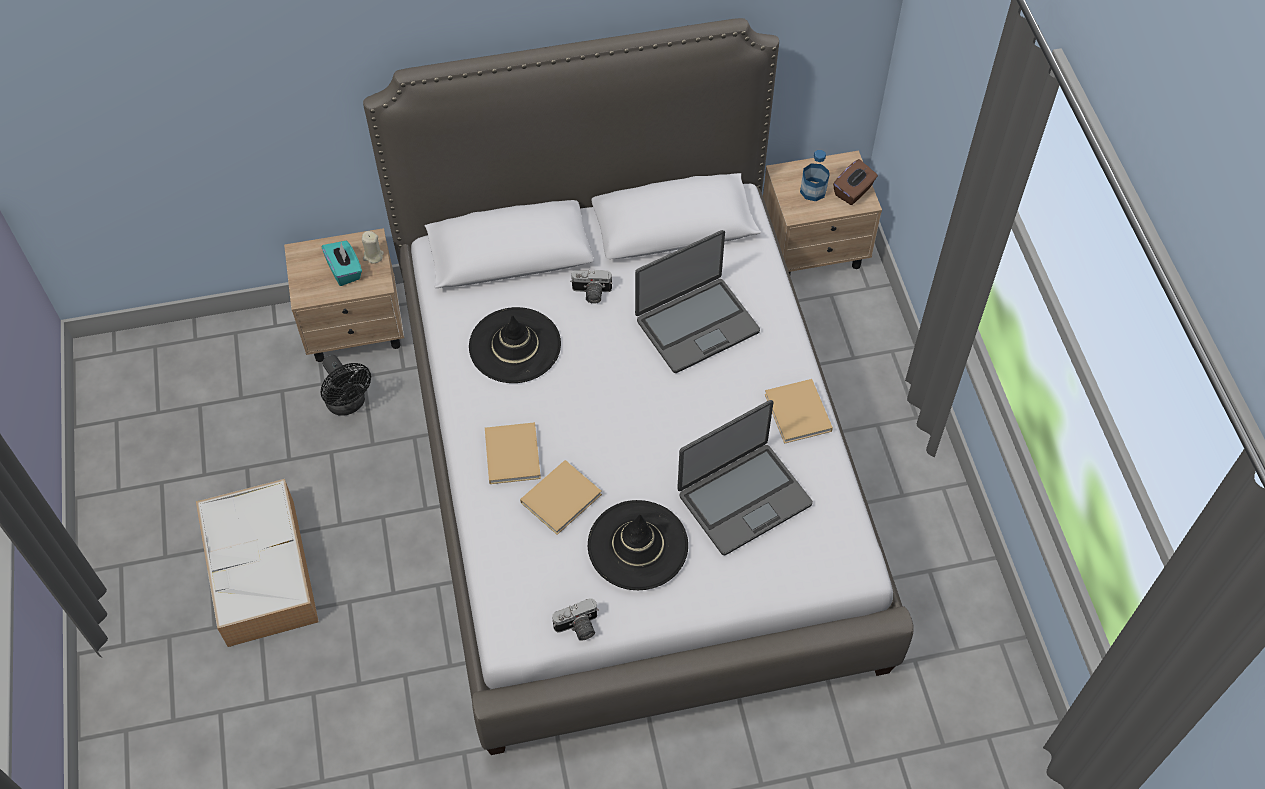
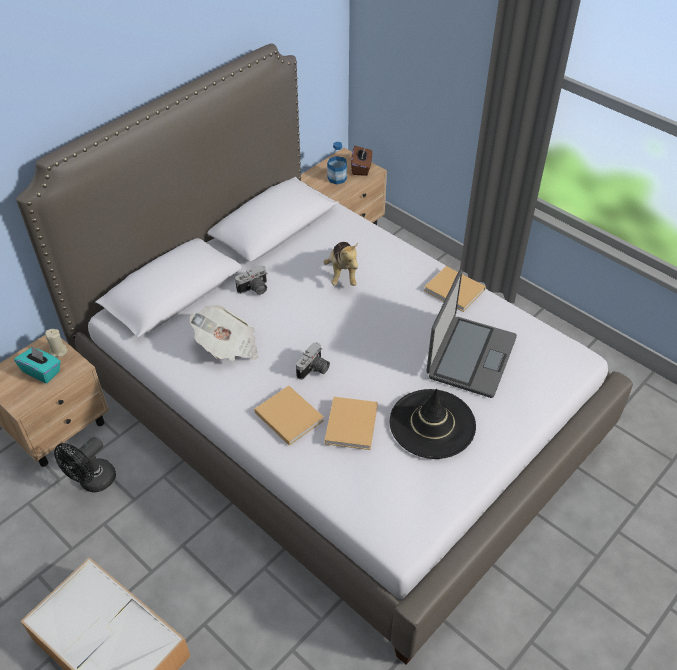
camera: 35 degrees left, 10 degrees down
black fan [321,355,371,416] -> black fan turned 105 degrees clockwise [54,437,116,493]
black hat [469,307,561,383] -> newspaper [189,305,258,361]
camera [552,598,599,641] -> camera moved to [296,342,330,380]
laptop [635,230,760,373] -> plush toy [324,242,358,286]

